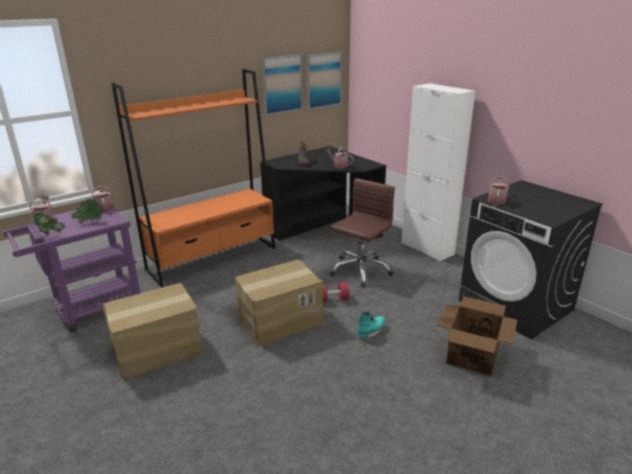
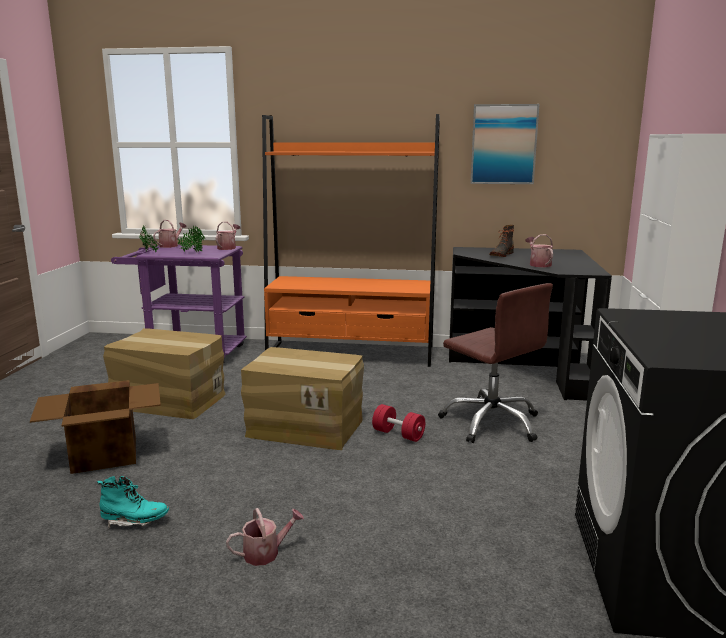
camera: 45 degrees right, 10 degrees down
picture [306,52,342,110] -> none
brown office chair [330,178,395,287] -> brown office chair turned 60 degrees clockwise [438,283,553,443]
turquoise boot [357,311,385,340] -> turquoise boot moved to [97,476,169,528]
cardboard box [437,297,517,376] -> cardboard box moved to [30,380,161,474]
watering can [488,175,510,205] -> watering can moved to [226,508,304,566]

